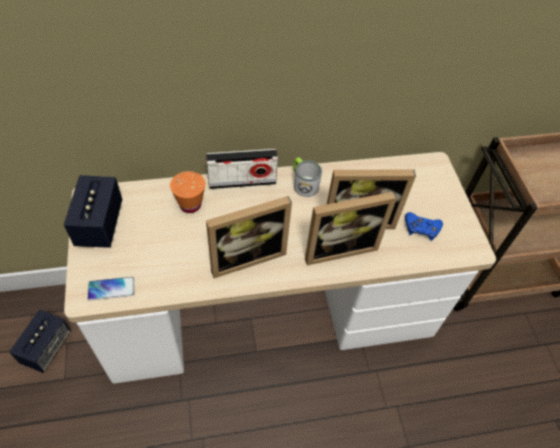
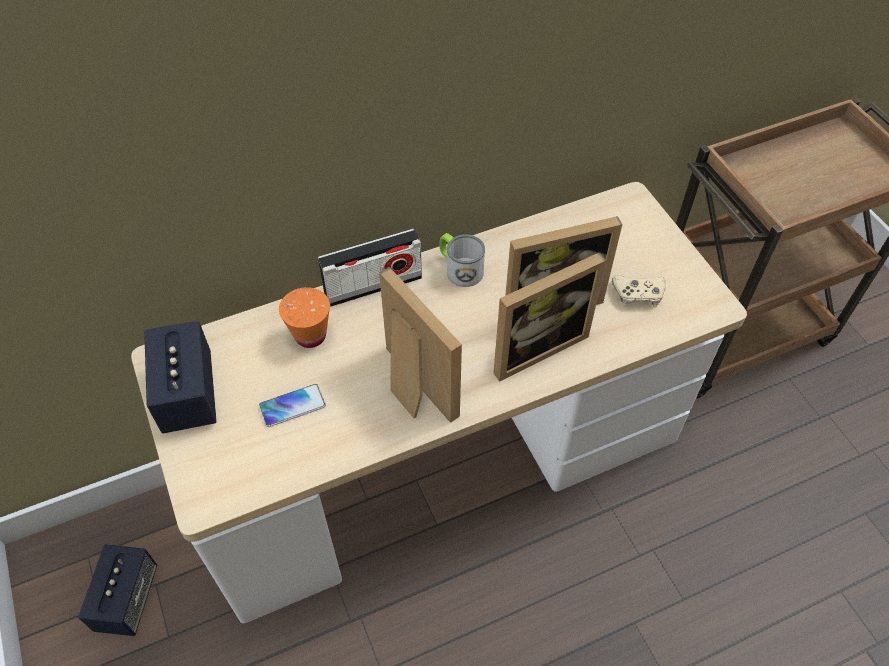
camera: 10 degrees left, 0 degrees up
phone [87,277,135,301] -> phone moved to [259,384,326,427]
picture frame [206,196,292,278] -> picture frame turned 90 degrees counterclockwise [379,267,462,423]
blue game controller [405,212,443,241] -> beige game controller [612,275,666,307]

